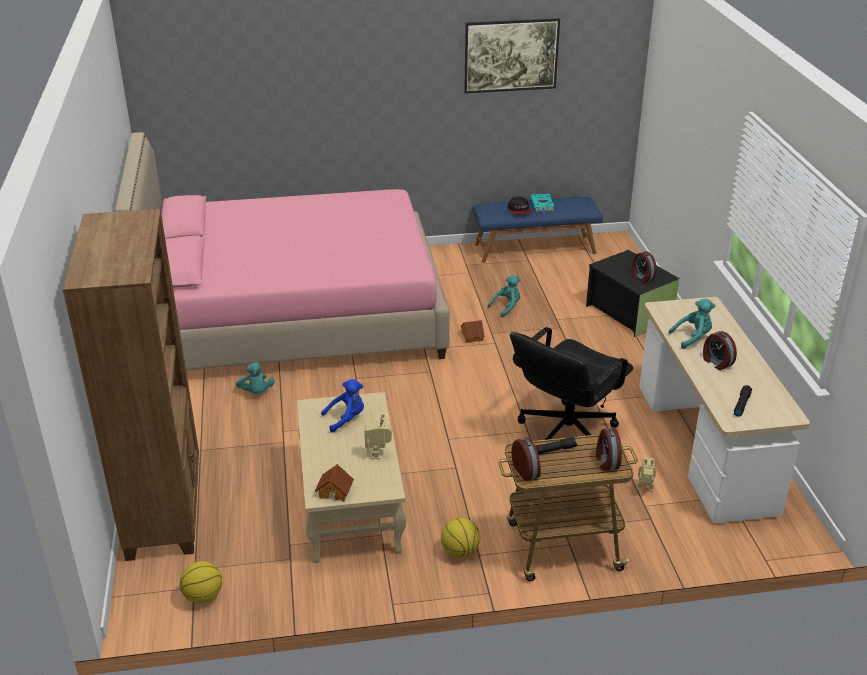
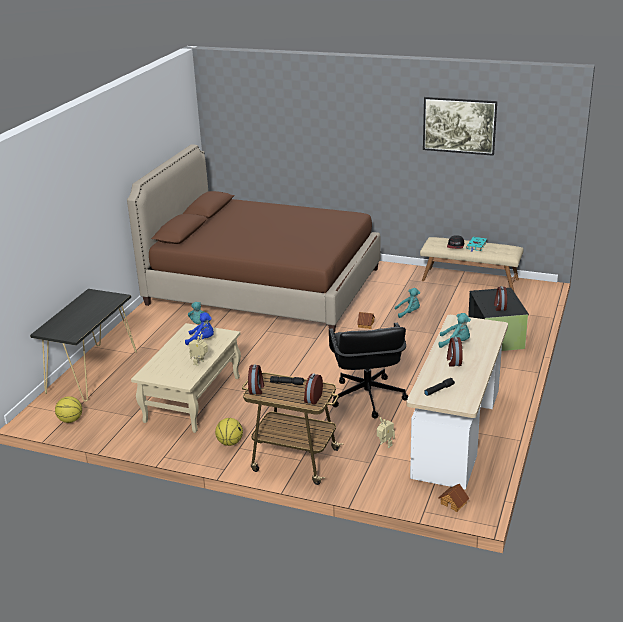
camera: 30 degrees right, 5 degrees down
brown bookcase [62,209,199,561] -> black console table [30,289,137,402]
pink bed [115,132,450,370] -> brown bed [127,145,380,333]
toy house [315,464,354,502] -> toy house moved to [438,484,469,512]
blue bench [473,197,603,263] -> beige bench [420,237,524,291]
black office chair [510,327,633,440] -> black office chair turned 75 degrees counterclockwise [329,323,408,419]

